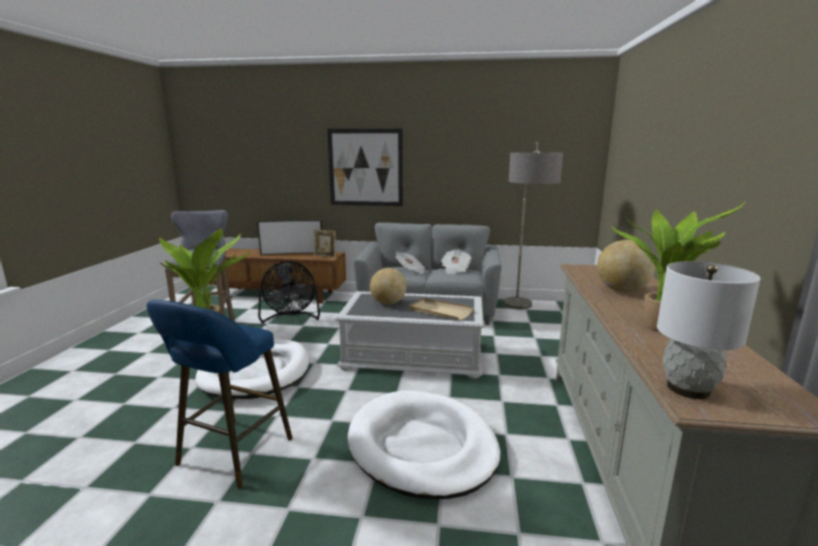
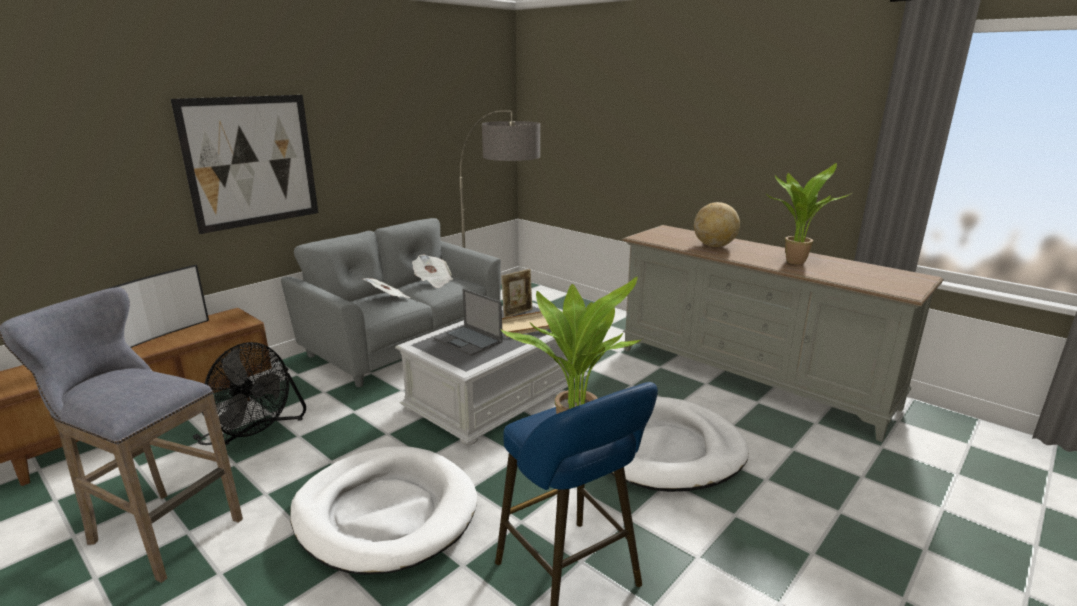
camera: 55 degrees left, 5 degrees up
picture frame [314,229,336,258] -> picture frame moved to [501,269,533,318]
globe [370,268,407,305] -> laptop [434,289,503,356]
white table lamp [657,261,760,399] -> none

